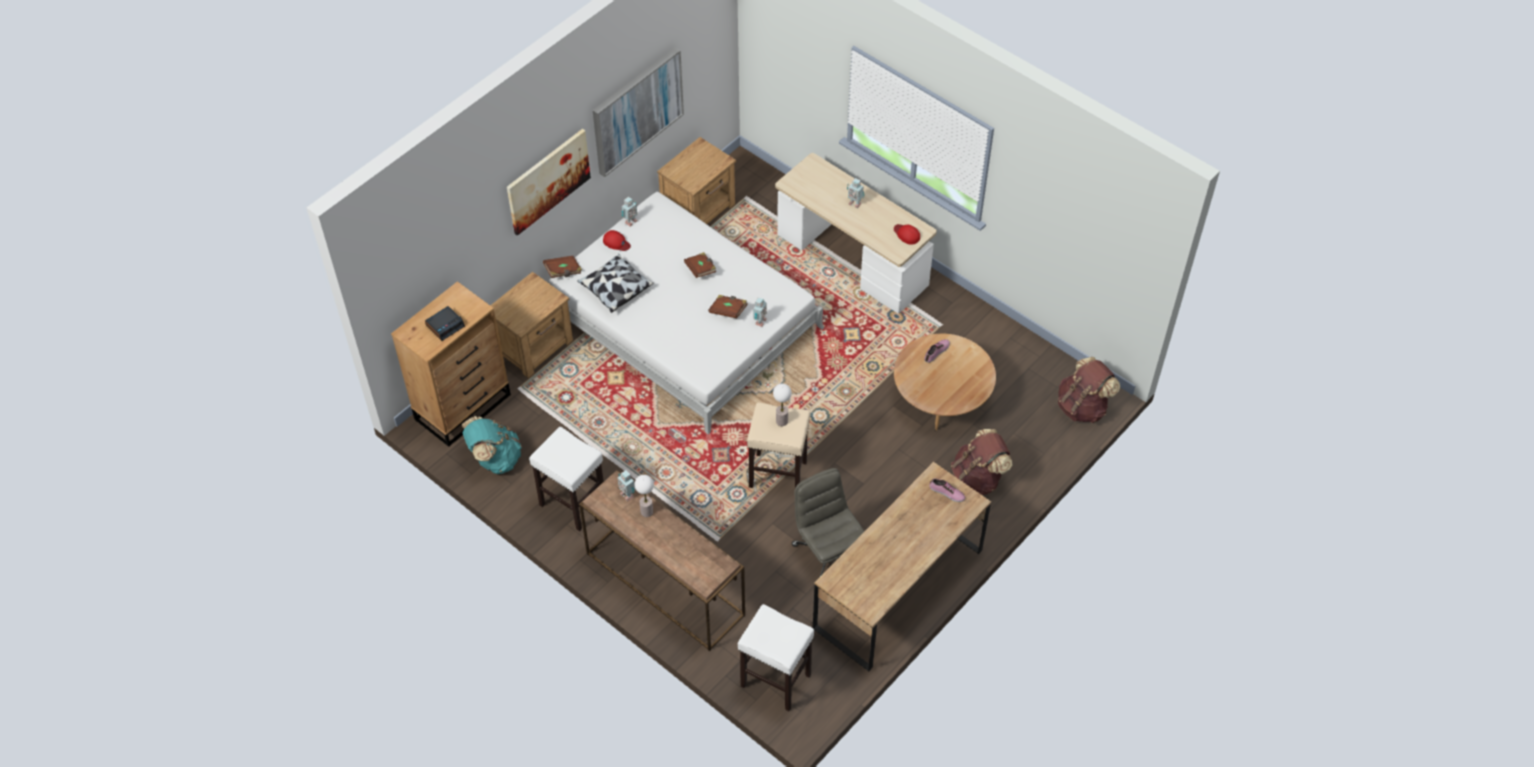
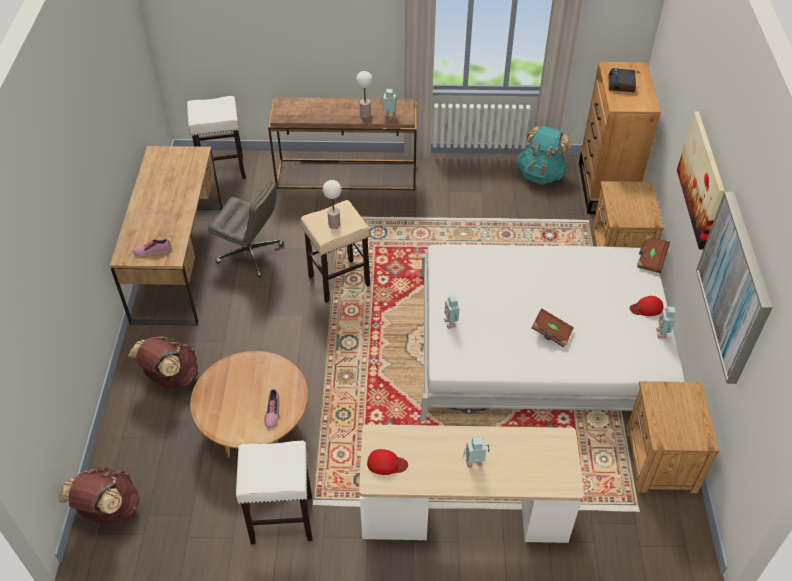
camera: 140 degrees right, 5 degrees down
white stool [529,427,604,531] -> white stool moved to [236,441,312,544]
pillow [577,254,653,313] -> none
brown book [708,295,748,318] -> none

